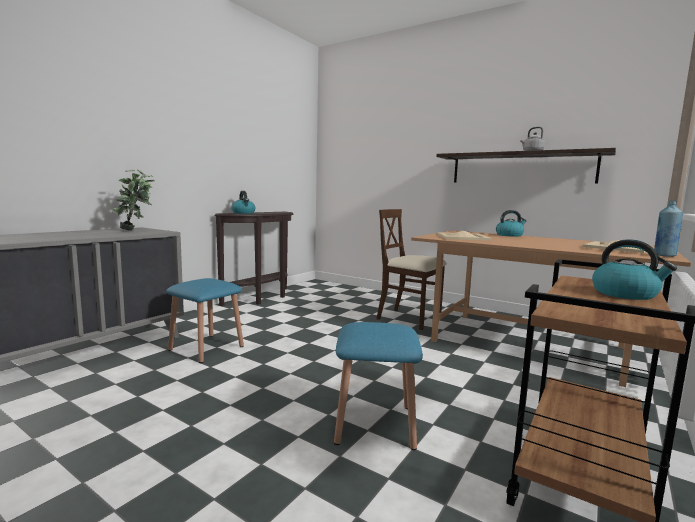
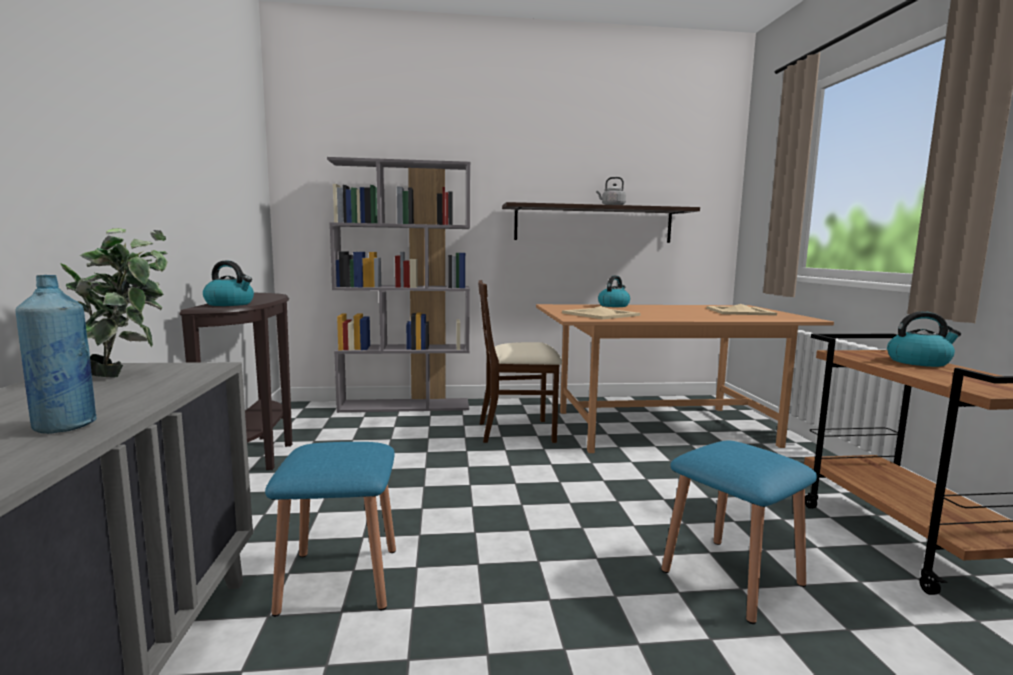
camera: 40 degrees left, 0 degrees up
blue bottle [654,201,683,257] -> blue bottle moved to [16,275,97,434]
none -> grey bookcase [327,157,470,413]

